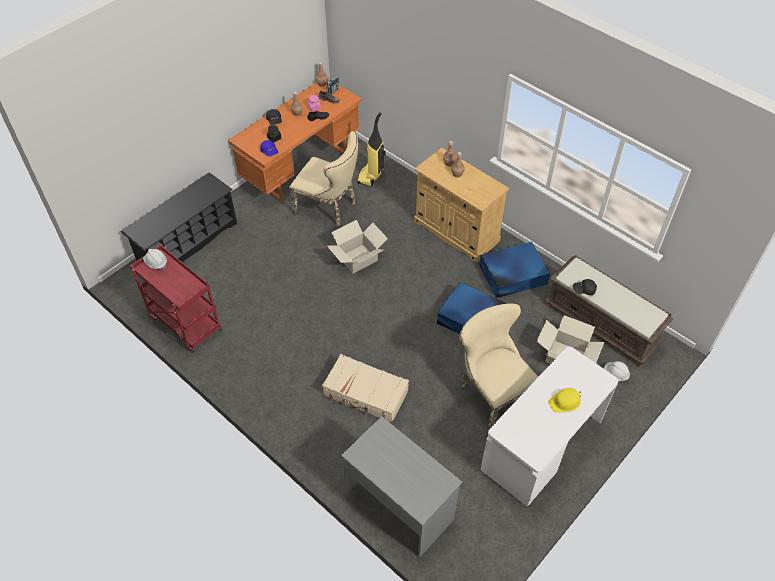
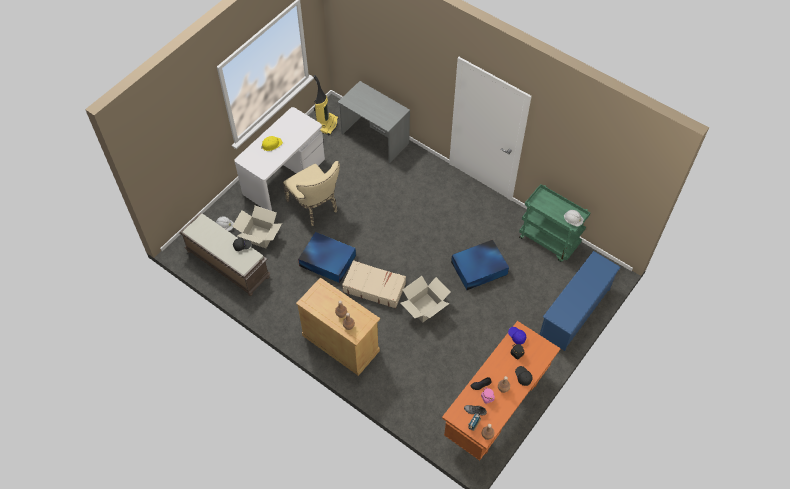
camera: 175 degrees right, 5 degrees up
black shoe rack [121,172,237,262] -> blue shoe rack [539,251,621,351]
red cart [130,245,222,353] -> green cart [519,184,590,262]
beige chair [289,131,358,226] -> none
beige suitcase [322,354,409,423] -> beige suitcase moved to [342,260,406,309]
vacuum cleaner [357,112,385,187] -> vacuum cleaner moved to [313,75,339,136]
blue storage box [479,242,550,298] -> blue storage box moved to [451,240,509,290]

